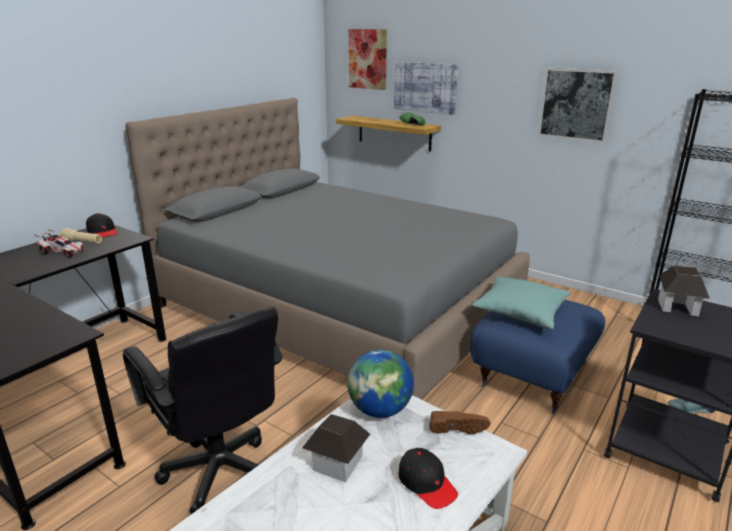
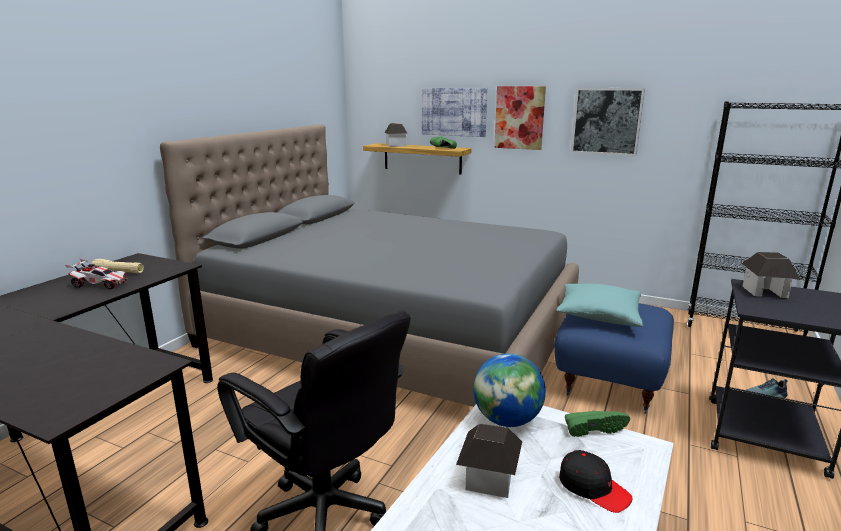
camera: 10 degrees left, 5 degrees down
black cap [86,213,118,238] -> none
picture [348,29,387,90] -> picture moved to [494,86,546,150]
brown shoe [429,411,490,434] -> green shoe [565,411,630,437]
none -> toy house [385,123,408,147]

